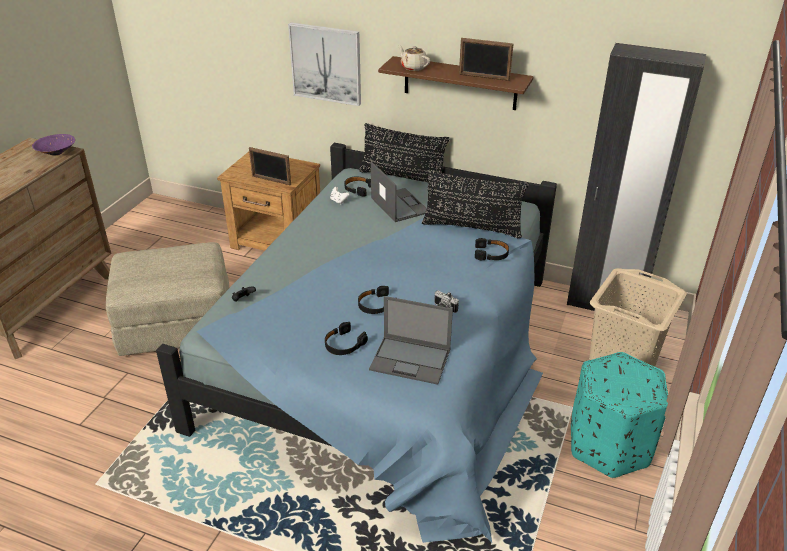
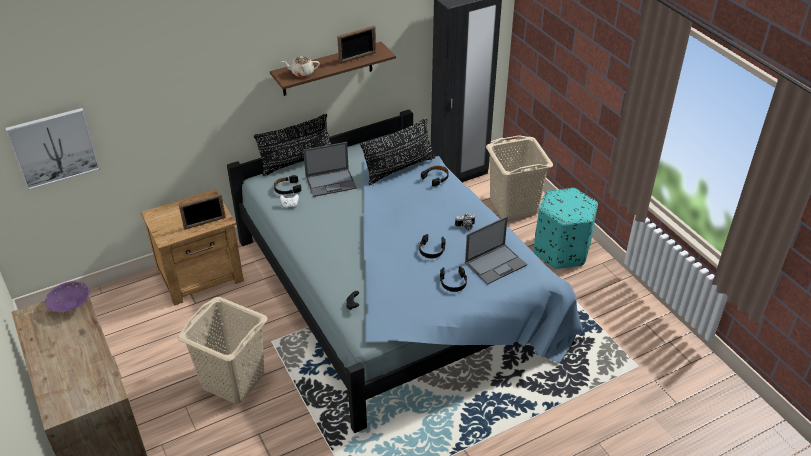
camera: 50 degrees left, 5 degrees up
beige ottoman [106,242,230,356] -> beige laundry basket [177,297,267,404]
picture [288,23,361,106] -> picture moved to [5,108,100,190]
laptop [371,162,427,222] -> laptop turned 150 degrees clockwise [303,142,357,197]

